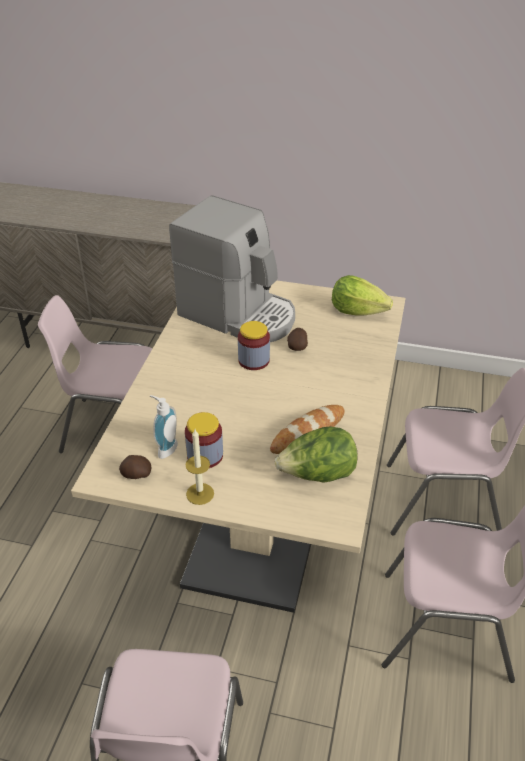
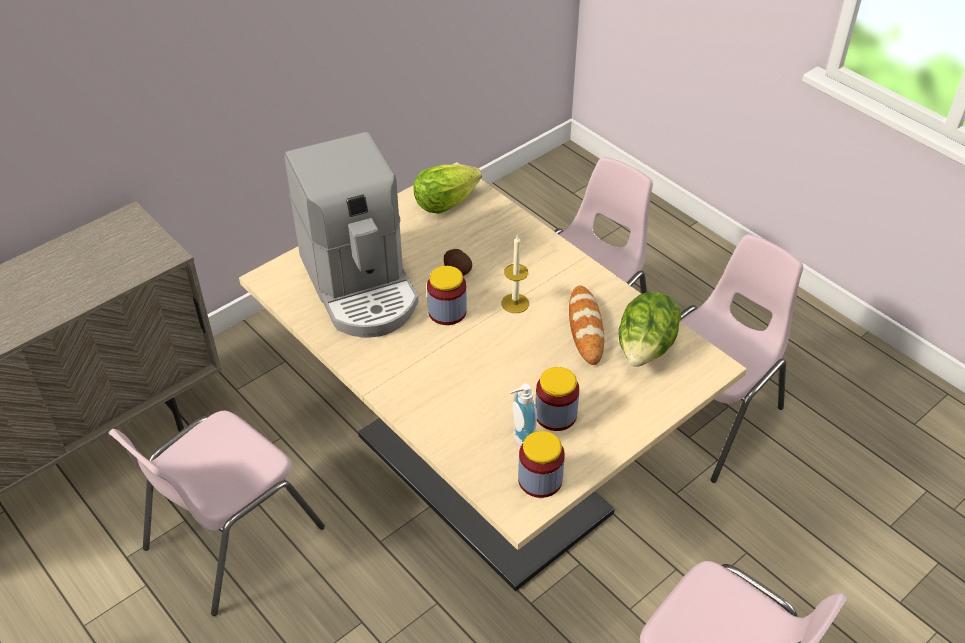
camera: 55 degrees left, 5 degrees up
potato [119,455,151,479] -> jar [518,431,565,498]
coffee machine [169,196,295,342] -> coffee machine turned 90 degrees clockwise [284,132,418,338]
candle [185,430,214,505] -> candle moved to [502,234,529,313]

